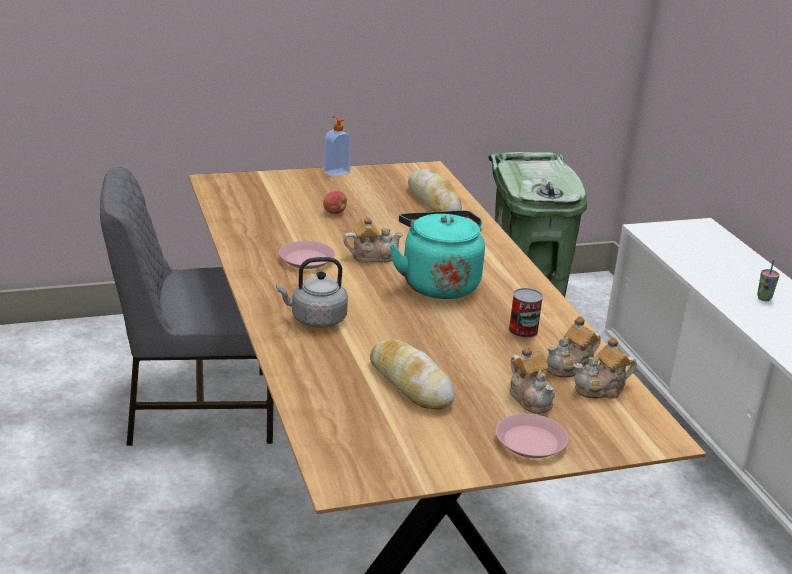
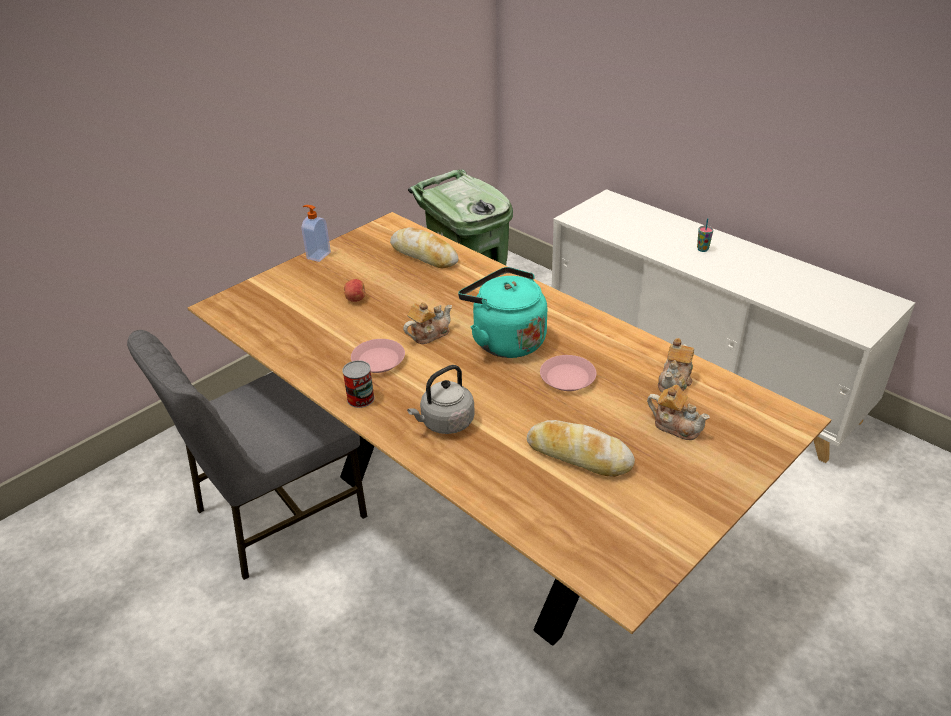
camera: 25 degrees left, 10 degrees up
pink plate [496,414,568,458] -> pink plate moved to [540,355,597,391]
can [509,288,543,338] -> can moved to [342,360,375,408]
teapot [574,337,637,399] -> none

